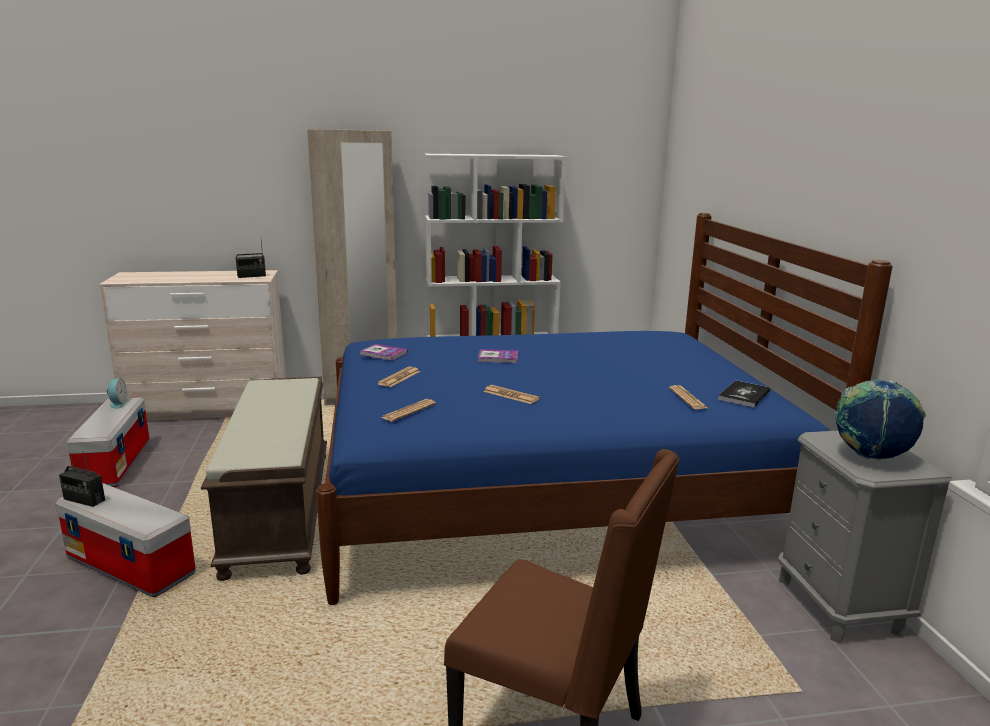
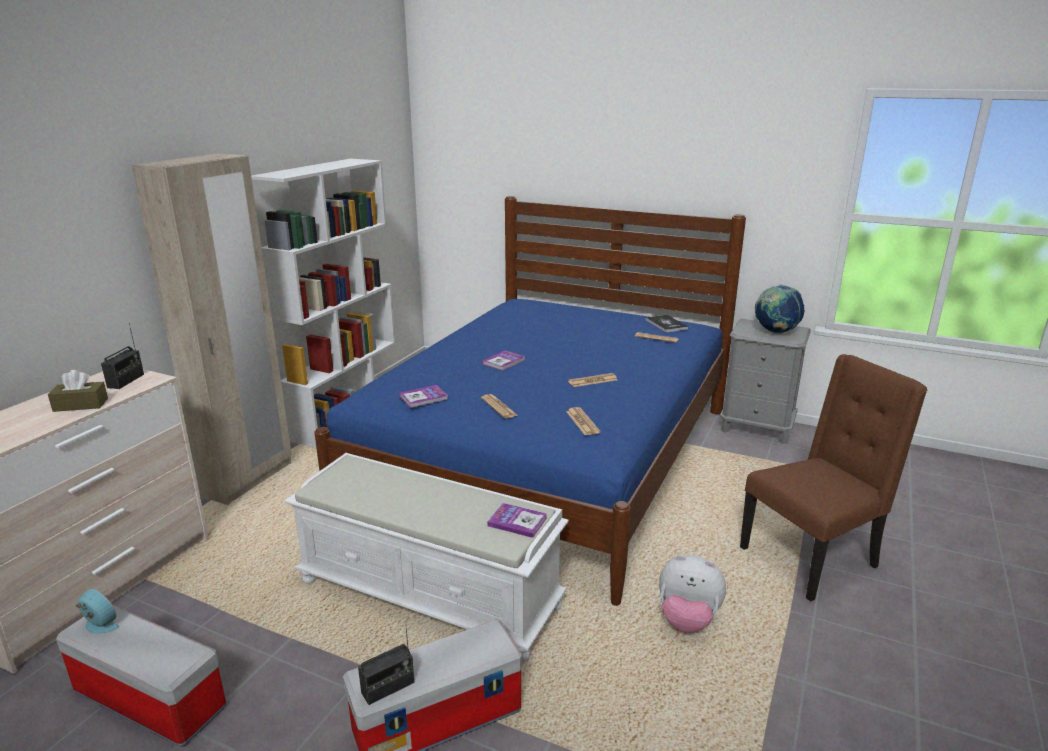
camera: 55 degrees left, 5 degrees up
brown bench [201,377,327,581] -> white bench [284,453,569,661]
none -> brown tissue box [48,370,108,412]
none -> book [487,503,547,538]
none -> plush toy [659,554,726,633]

